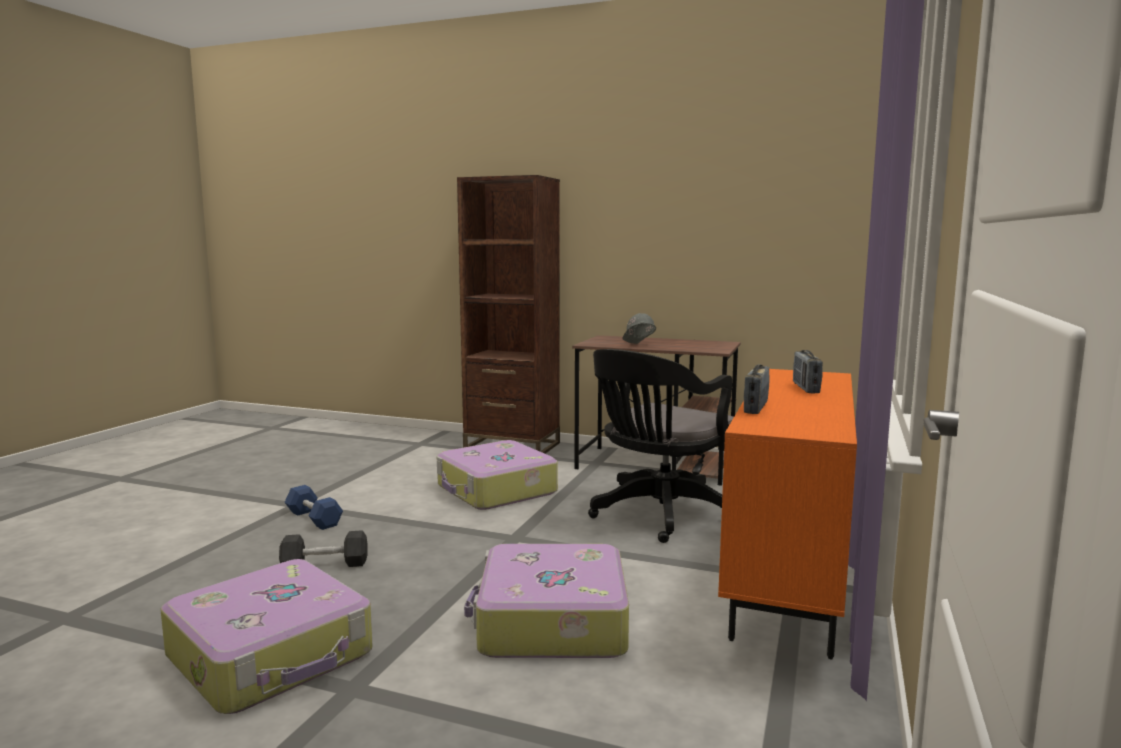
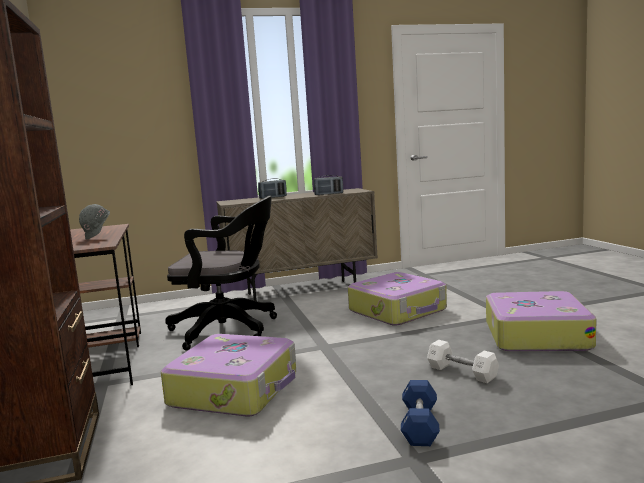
camera: 125 degrees left, 0 degrees up
black dumbbell [279,530,367,567] -> white dumbbell [427,340,499,383]
orange cabinet [718,369,857,659] -> beige cabinet [216,188,378,301]

